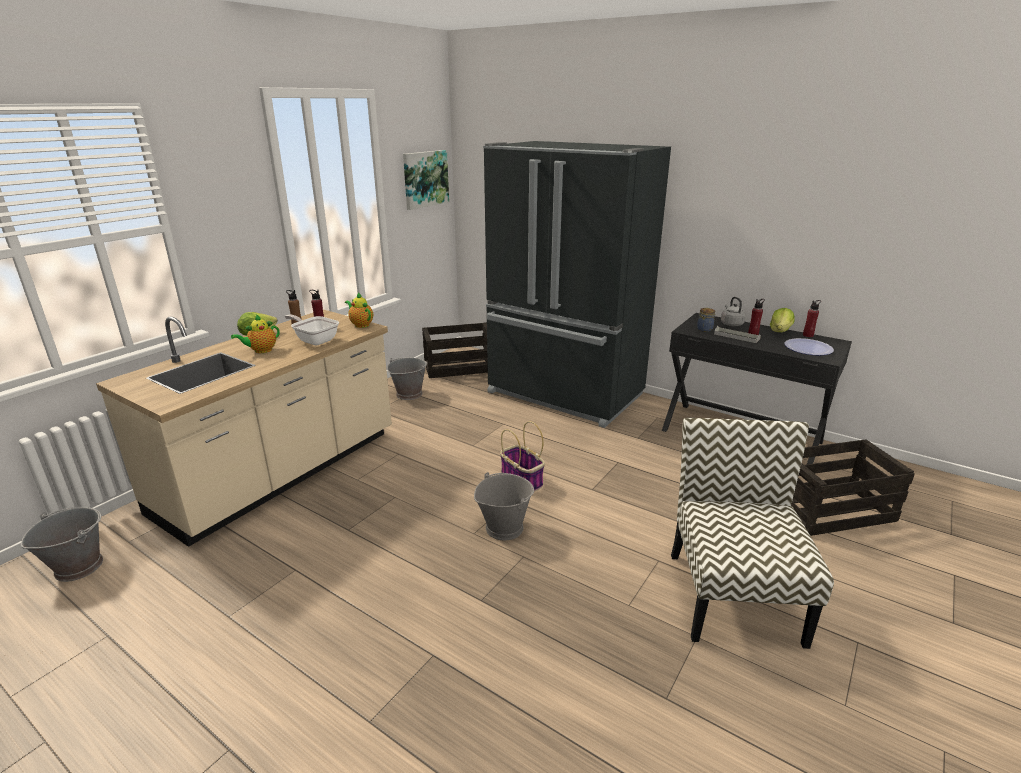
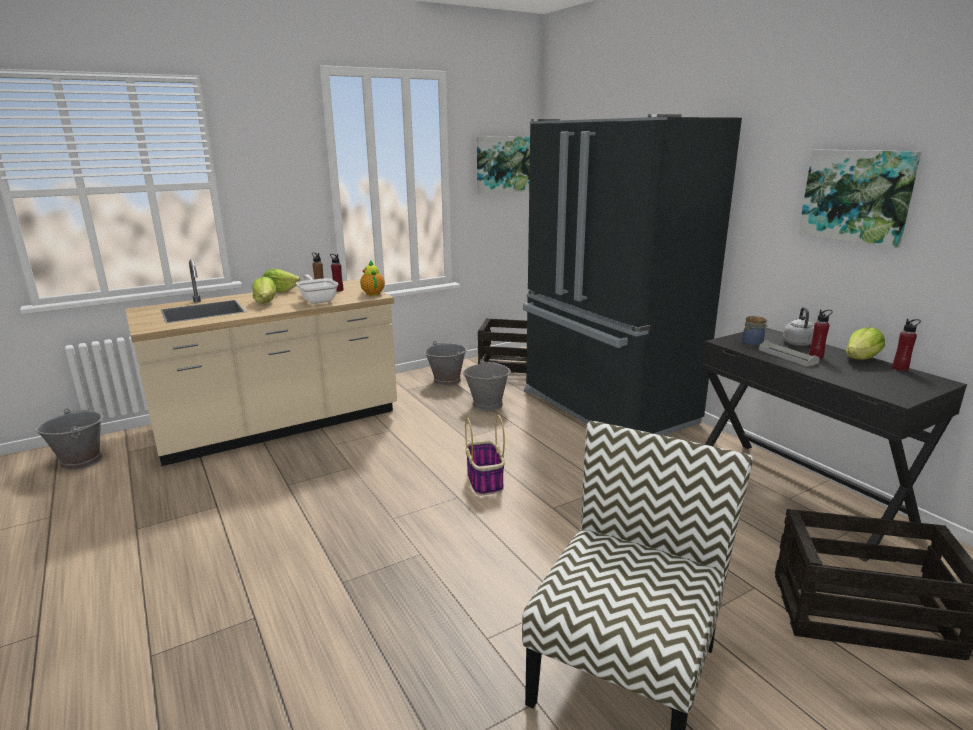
camera: 25 degrees right, 5 degrees down
teapot [231,315,280,353] -> lettuce [252,277,277,304]
grey bucket [474,472,534,540] -> grey bucket moved to [462,359,511,411]
plate [784,338,834,355] -> none
none -> picture [798,150,921,248]

